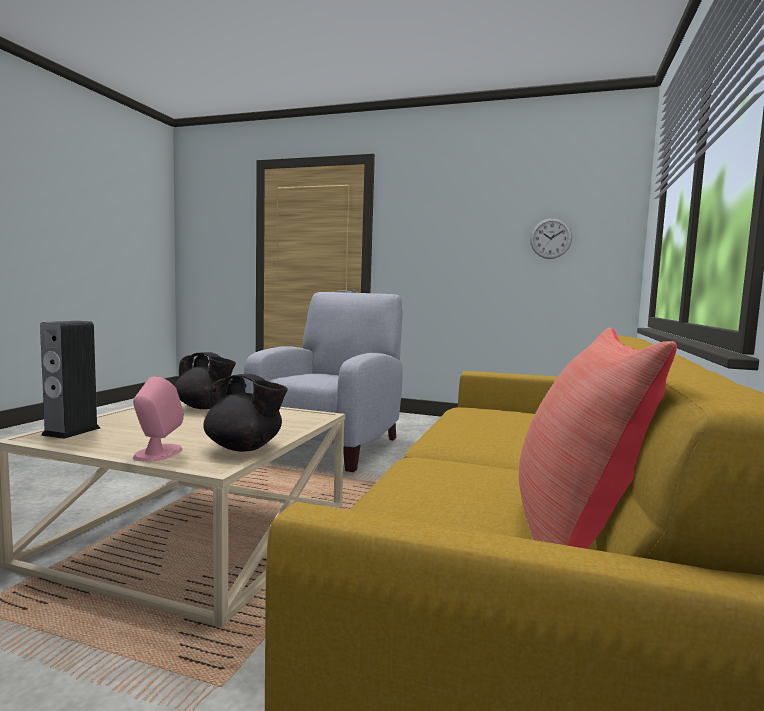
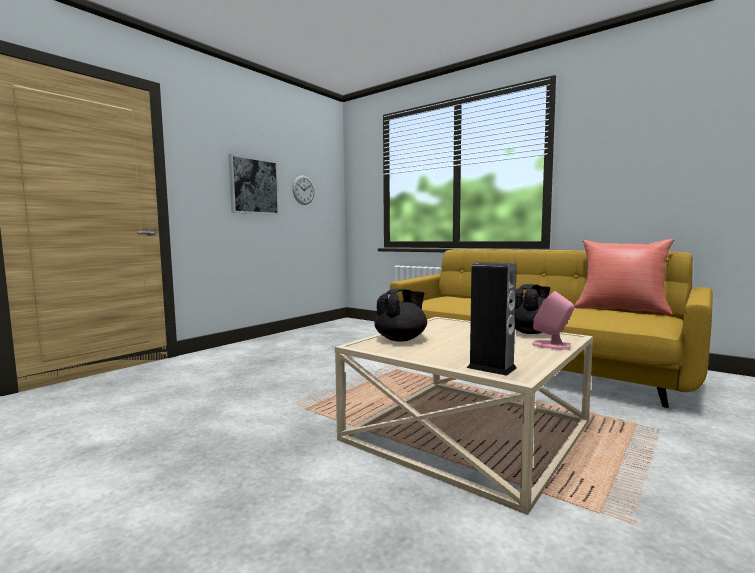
camera: 70 degrees left, 0 degrees up
grey armchair [244,292,403,472] -> none
none -> picture [229,154,279,215]

